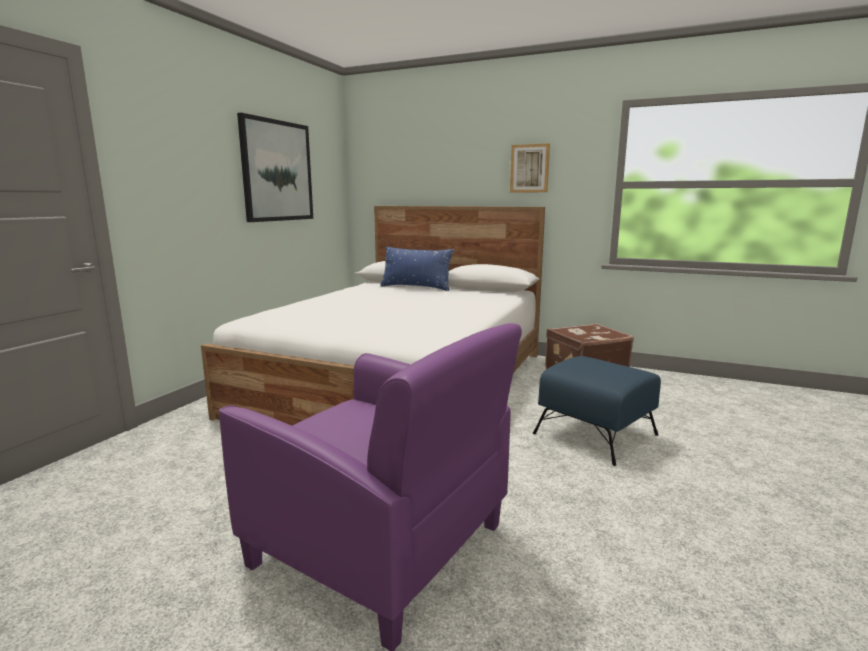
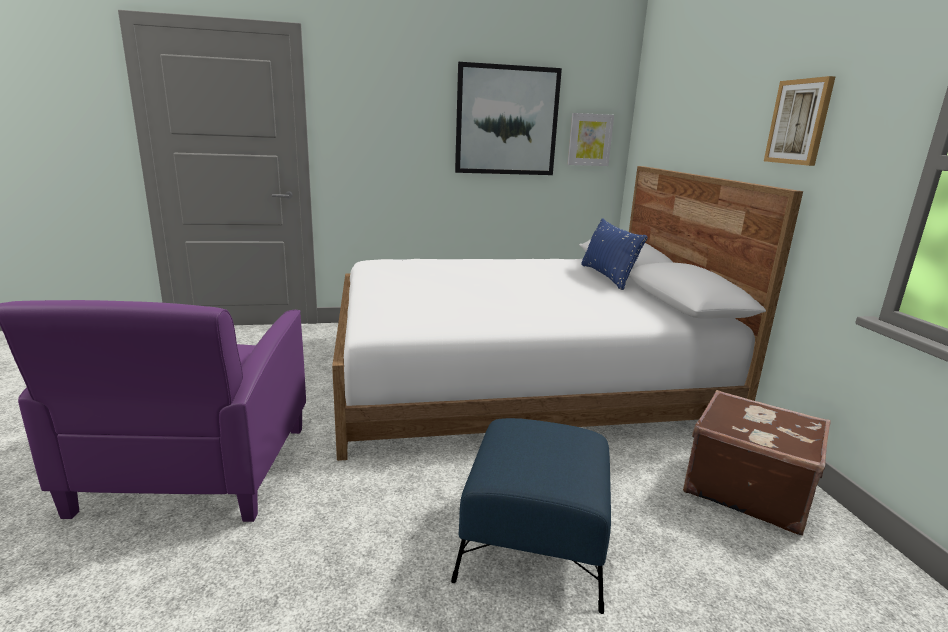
camera: 55 degrees right, 5 degrees up
none -> picture [567,113,614,166]

